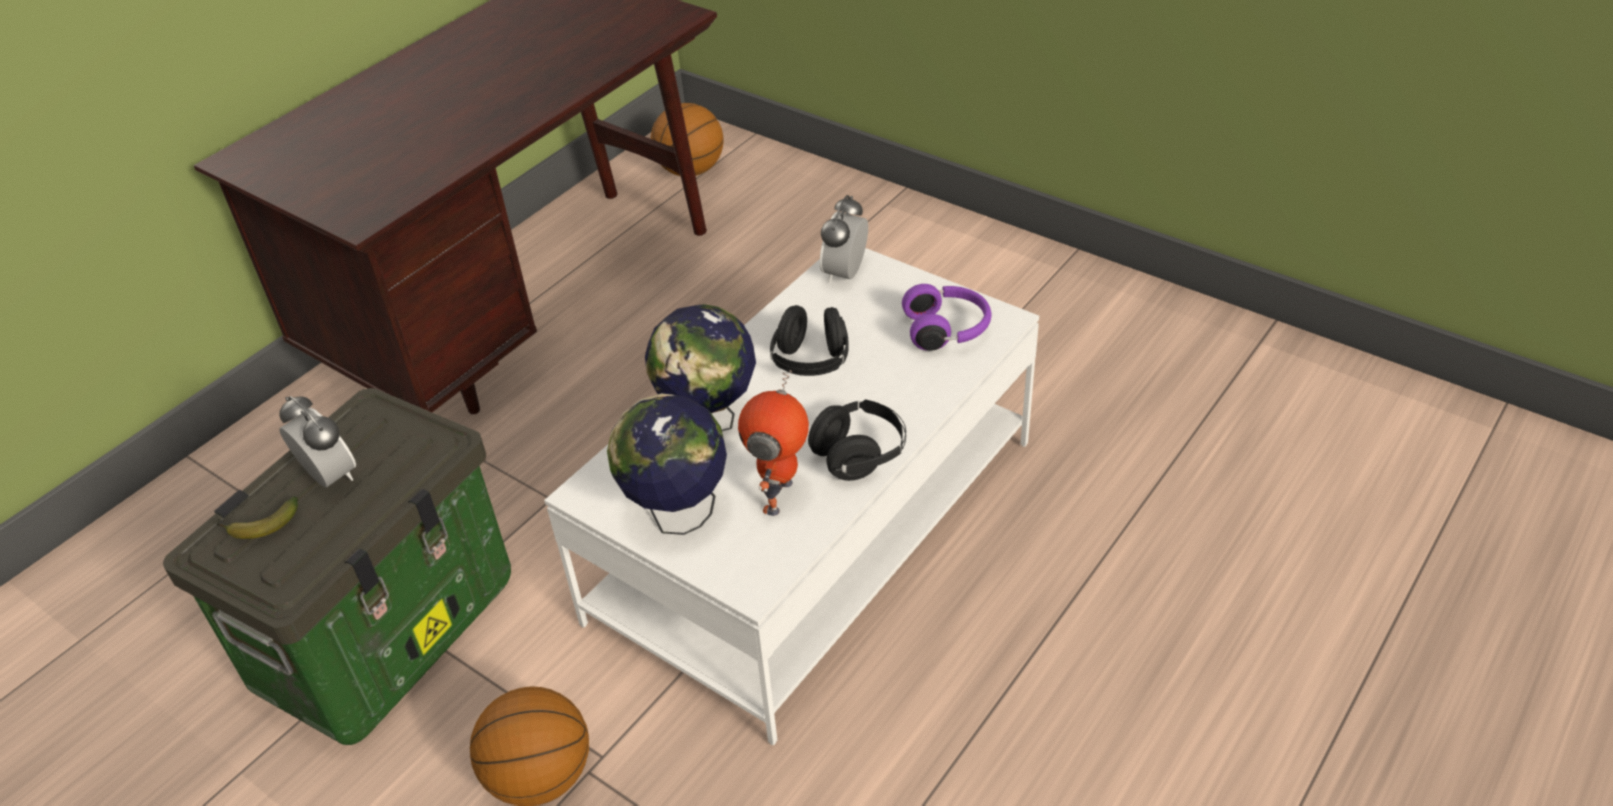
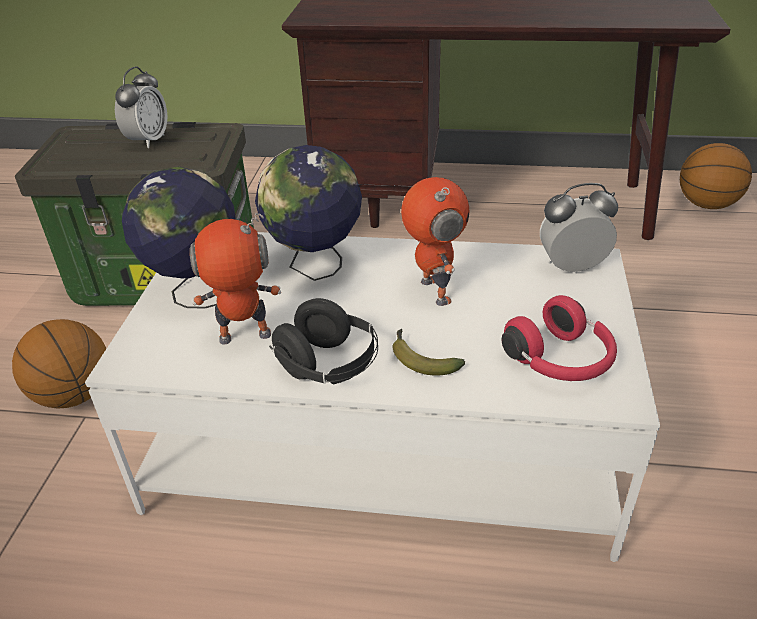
camera: 60 degrees right, 5 degrees down
banana [216,496,298,539] -> banana moved to [393,329,465,376]
black headphones [770,305,849,376] -> toy robot [401,177,469,306]
purple headphones [902,284,991,351] -> red headphones [502,295,617,381]

